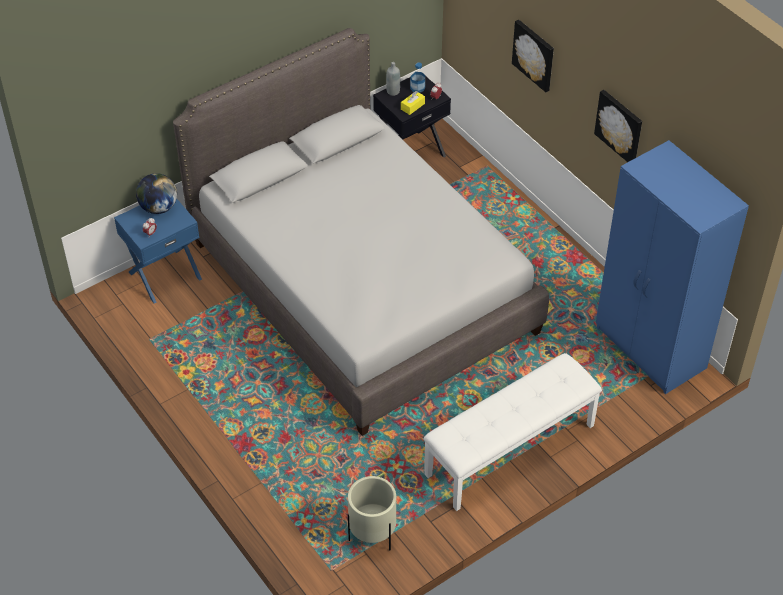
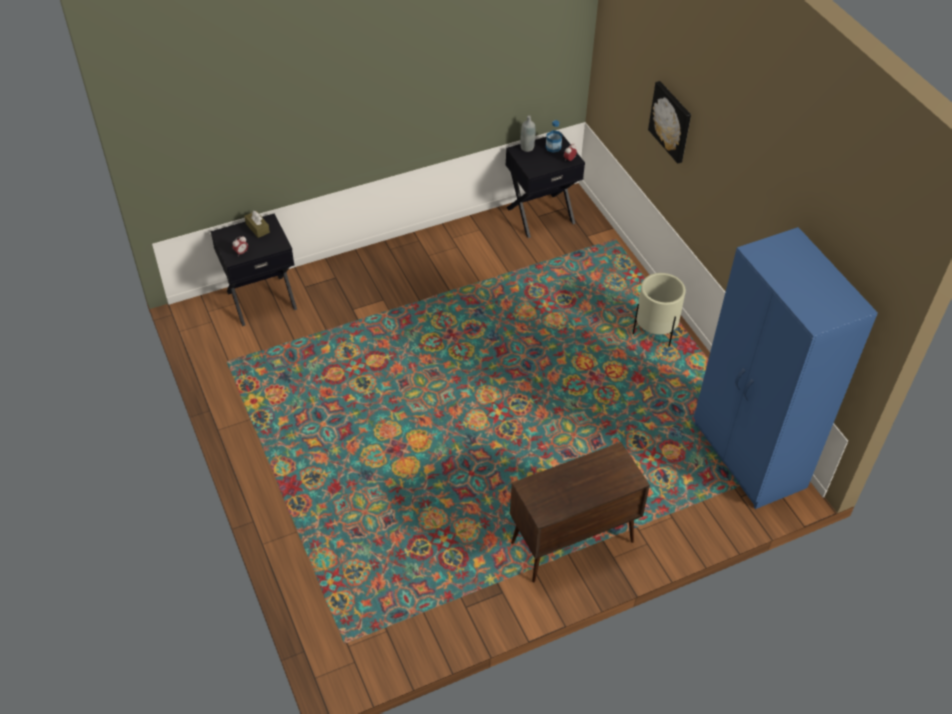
camera: 10 degrees right, 0 degrees up
blue nightstand [114,199,202,303] -> black nightstand [211,214,297,326]
globe [136,173,177,214] -> brown tissue box [245,211,270,238]
grey bed [173,28,549,436] -> none
beige planter [348,476,396,550] -> beige planter moved to [633,273,686,346]
yellow tissue box [401,91,425,115] -> none
white bench [423,353,602,511] -> brown cabinet [510,442,650,583]
picture [594,90,642,162] -> none

